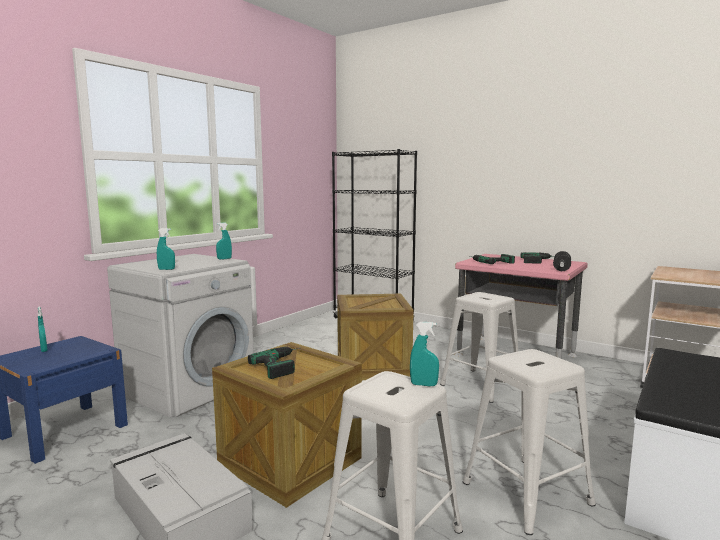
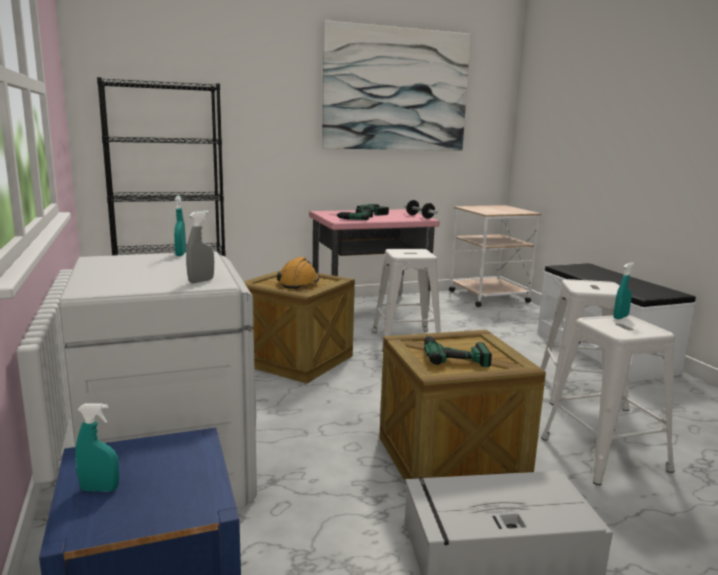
camera: 55 degrees left, 5 degrees up
turquoise spray bottle [157,228,175,270] -> grey spray bottle [186,210,214,283]
none -> orange hard hat [276,257,319,289]
none -> picture [322,20,471,151]

